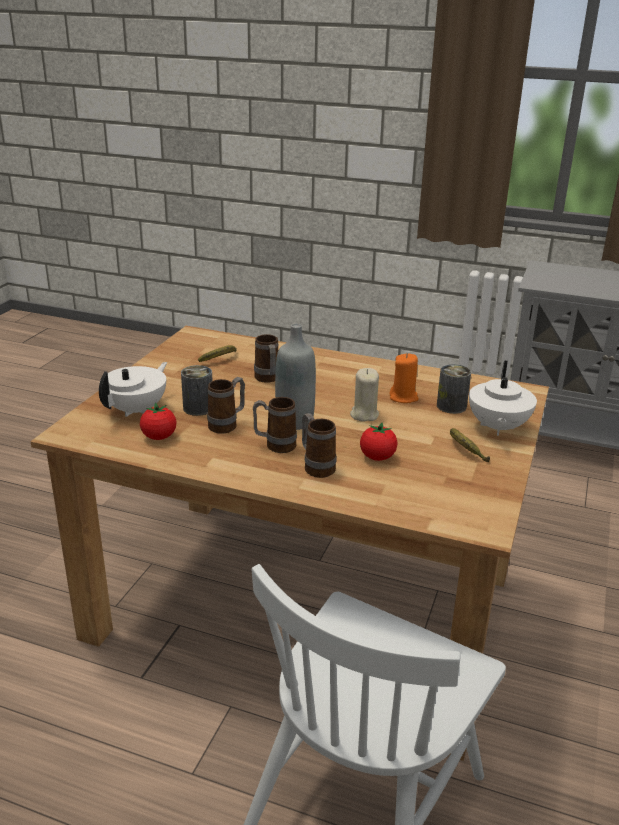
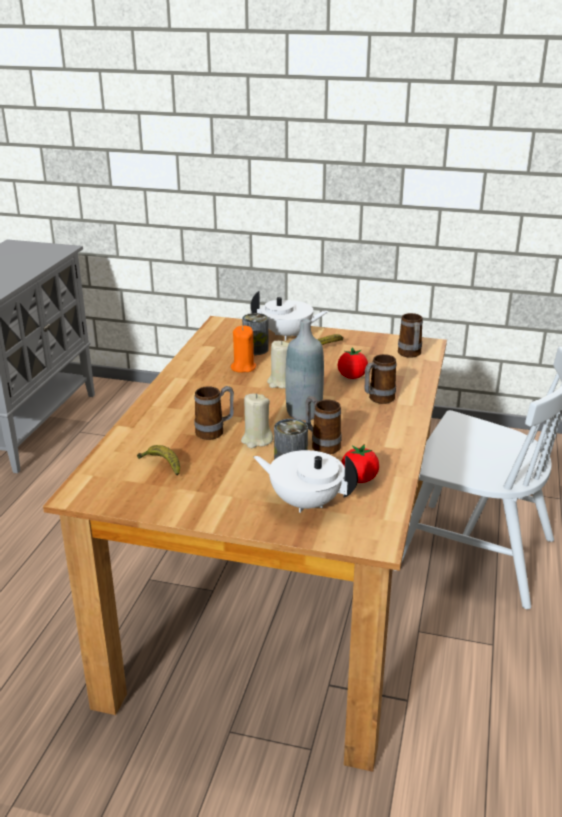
camera: 95 degrees left, 0 degrees up
mug [253,397,297,453] -> mug moved to [398,313,423,358]
none -> beige candle [241,394,274,448]

